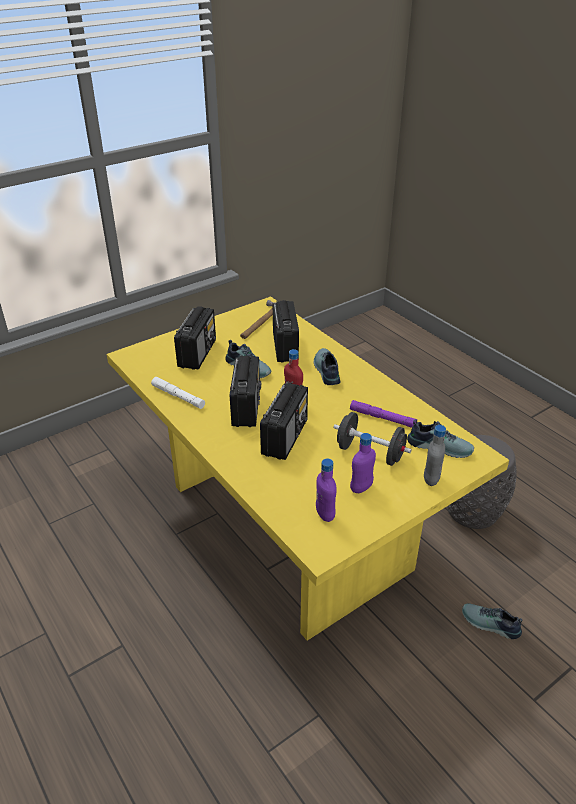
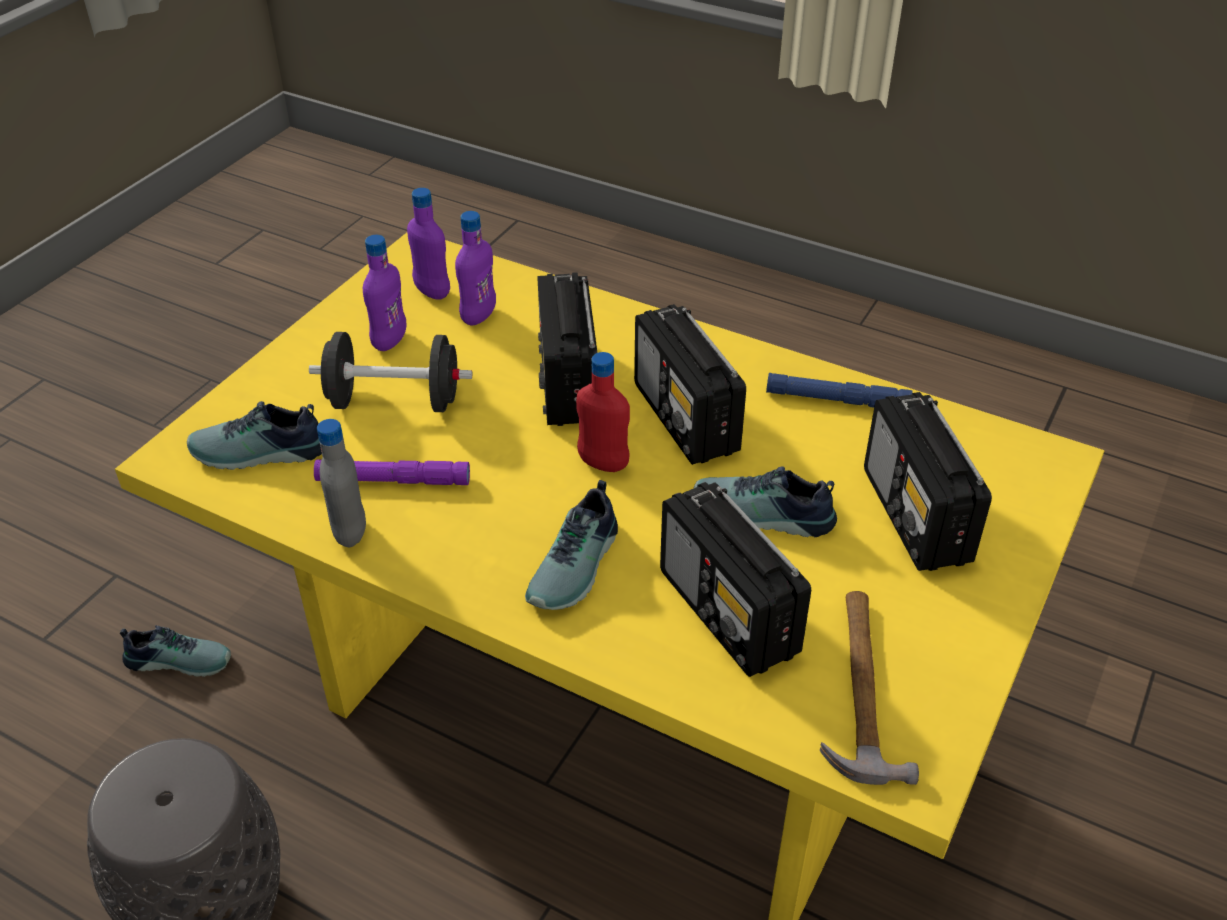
camera: 155 degrees right, 5 degrees up
white flashlight [151,377,205,409] -> blue flashlight [766,373,912,408]
shoe [313,348,340,385] -> shoe turned 60 degrees clockwise [525,480,618,610]
grey bottle [424,425,446,486] -> grey bottle moved to [317,419,366,547]
none -> purple bottle [455,211,496,325]

